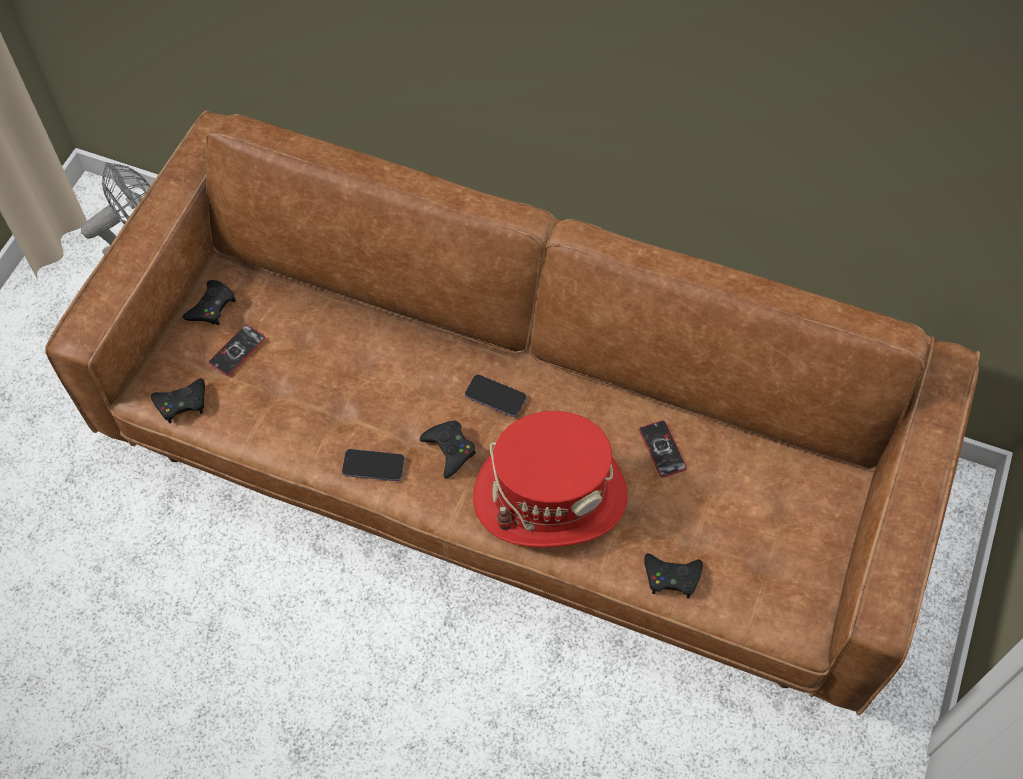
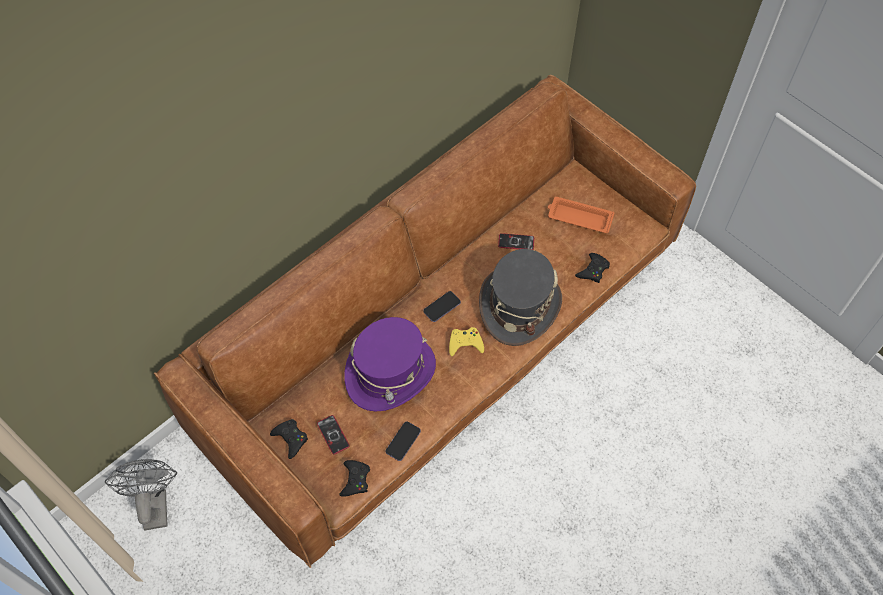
camera: 65 degrees left, 0 degrees up
phone [342,449,405,481] -> phone moved to [386,421,421,461]
black game controller [420,421,476,478] -> yellow game controller [449,327,484,356]
red hat [473,411,628,548] -> grey hat [479,249,562,346]
none -> purple hat [344,317,436,411]
none -> orange tray [548,197,614,233]

